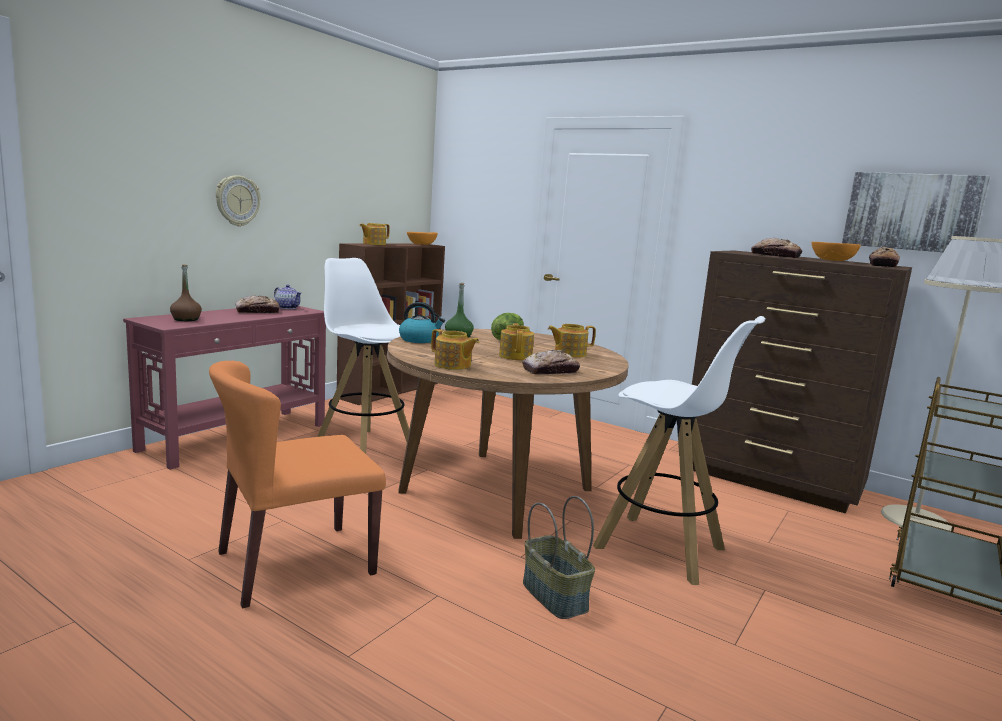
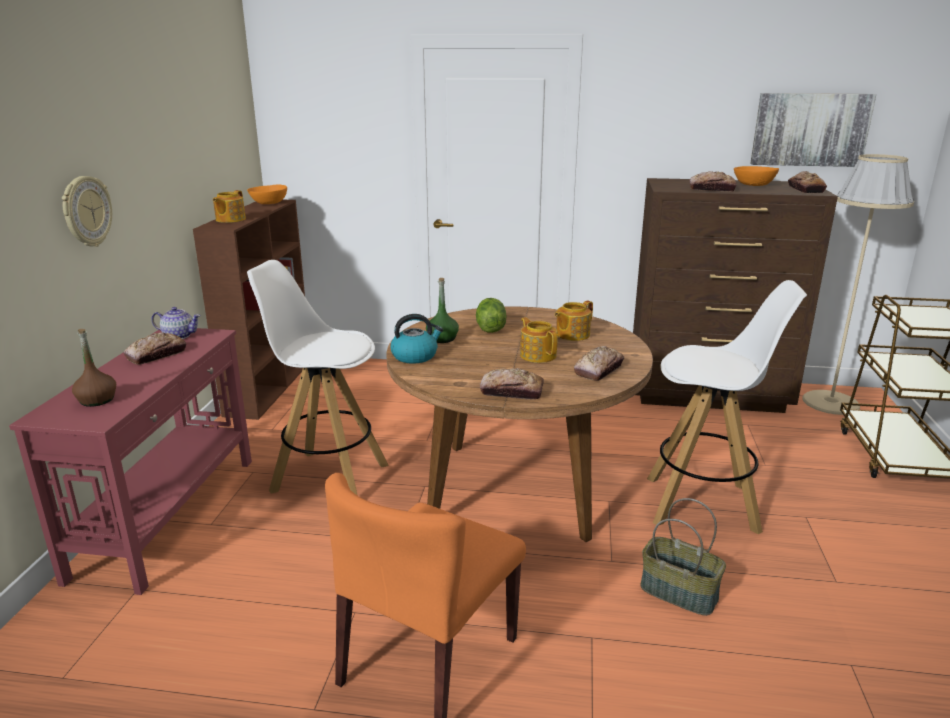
camera: 25 degrees left, 10 degrees up
teapot [431,329,479,370] -> bread [480,368,544,400]

